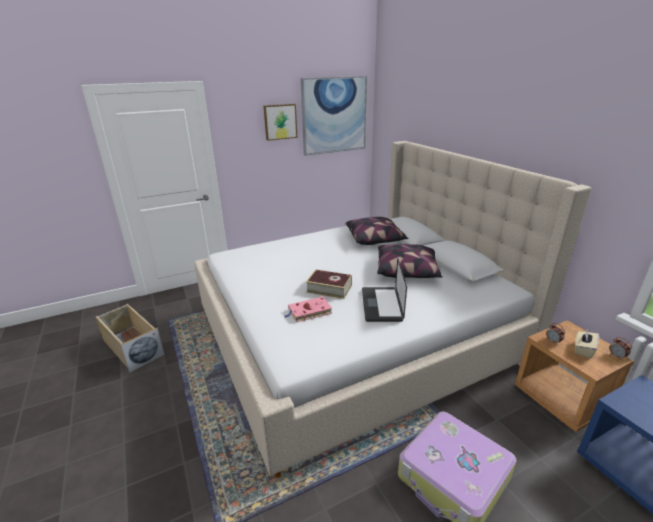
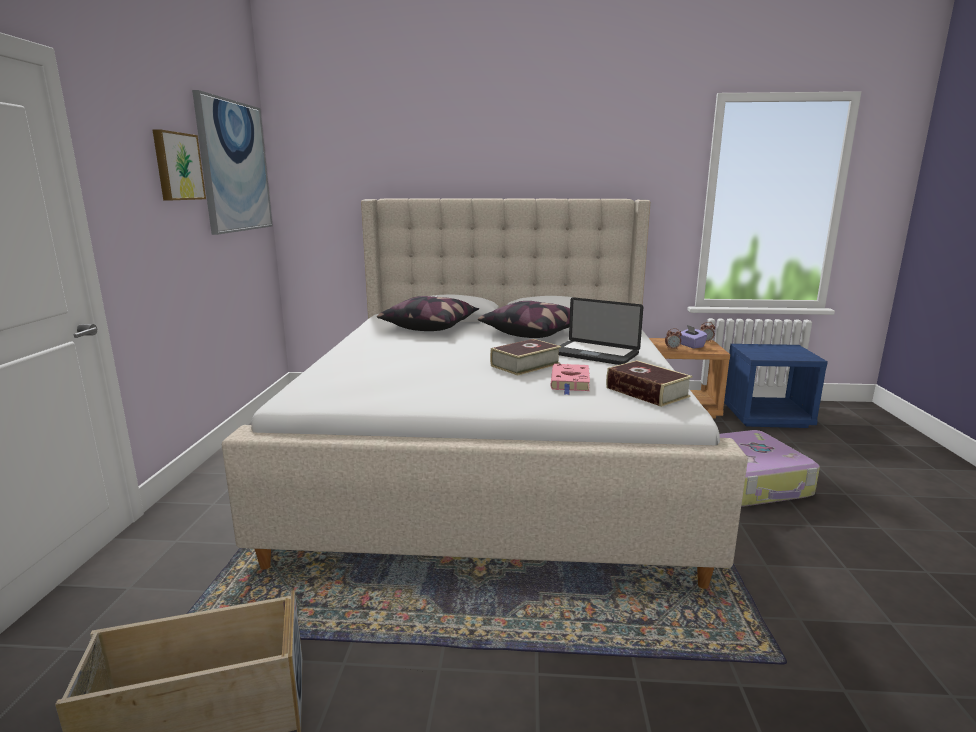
camera: 60 degrees left, 10 degrees down
beige tissue box [575,328,599,358] -> purple tissue box [680,325,708,348]
none -> book [606,360,692,407]

